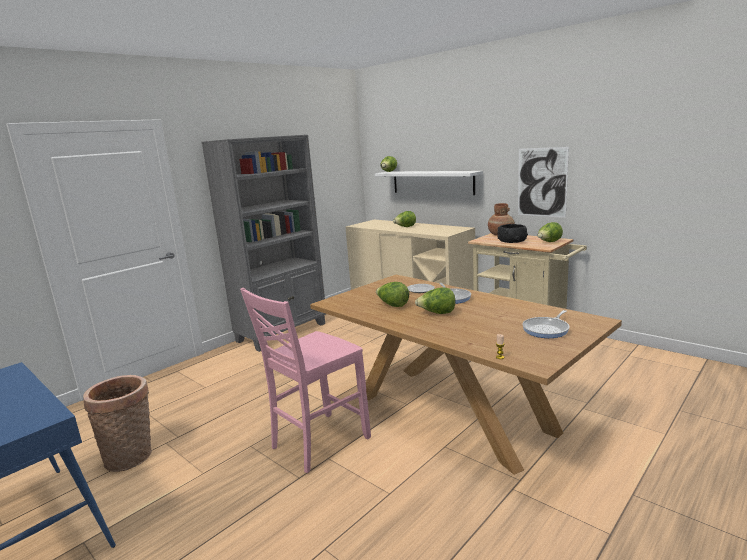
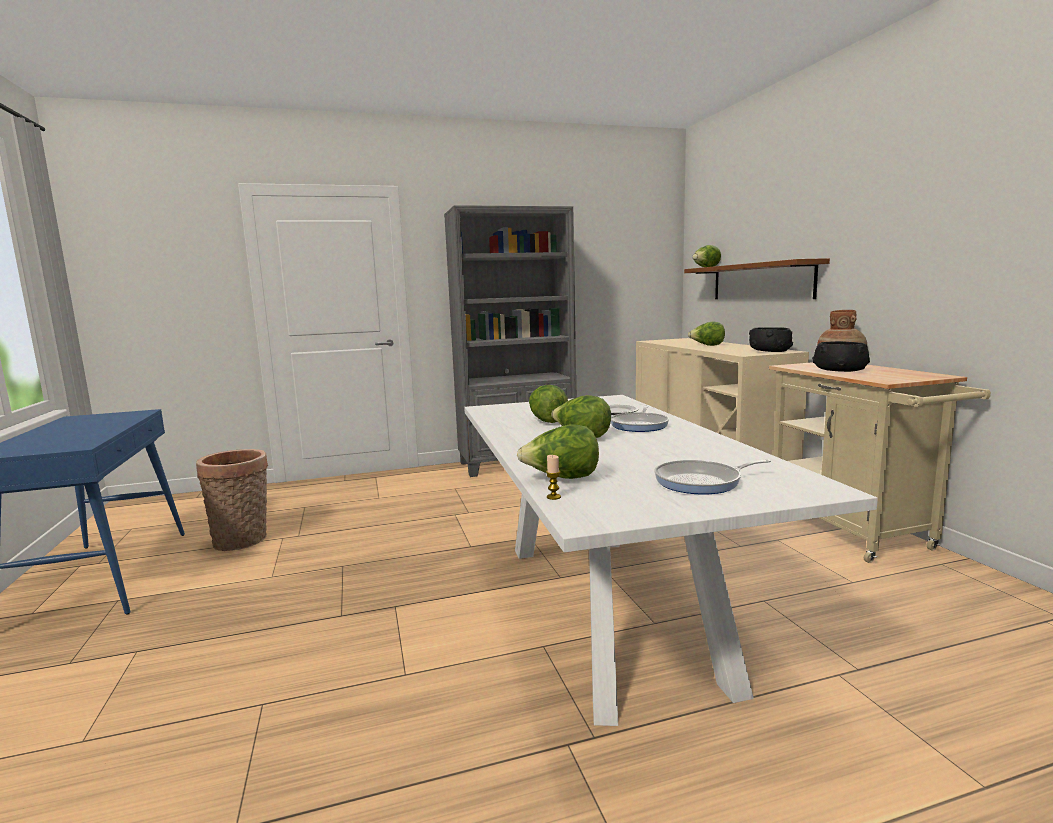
camera: 30 degrees right, 5 degrees down
pink chair [240,288,371,473] -> none
brown dining table [310,275,622,475] -> white dining table [464,395,878,726]
white shelf [375,171,483,195] -> brown shelf [684,258,830,299]
picture [518,147,569,218] -> none
lettuce [538,222,563,242] -> lettuce moved to [517,425,599,479]
none -> black bowl [749,327,793,352]

